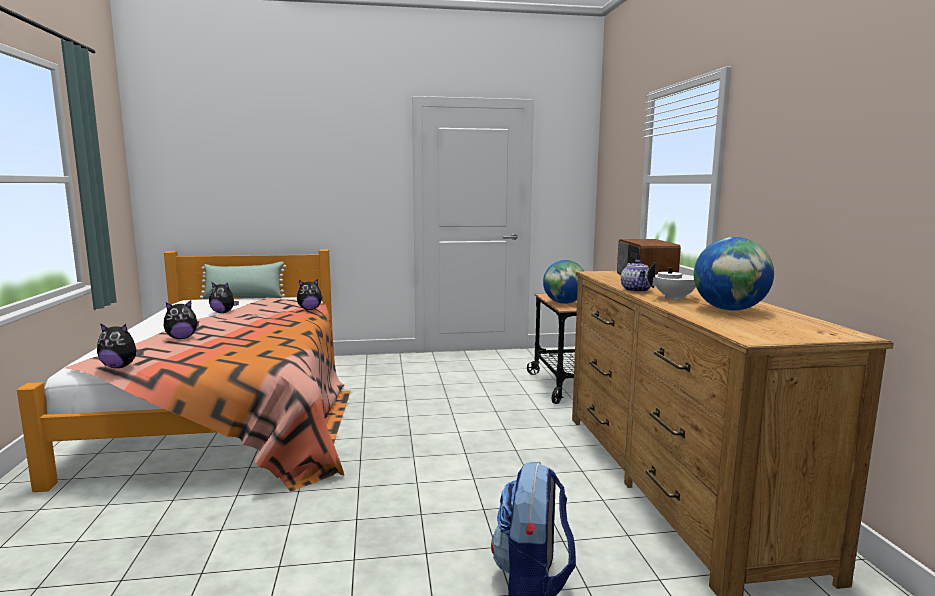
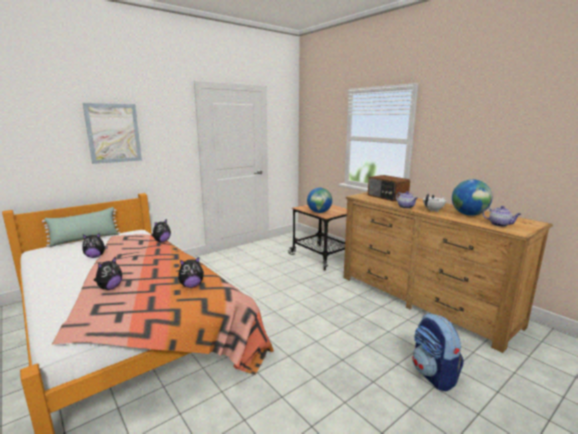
camera: 30 degrees left, 5 degrees up
plush toy [97,323,144,368] -> plush toy moved to [178,257,204,288]
none -> picture [83,103,142,164]
none -> teapot [483,206,521,227]

